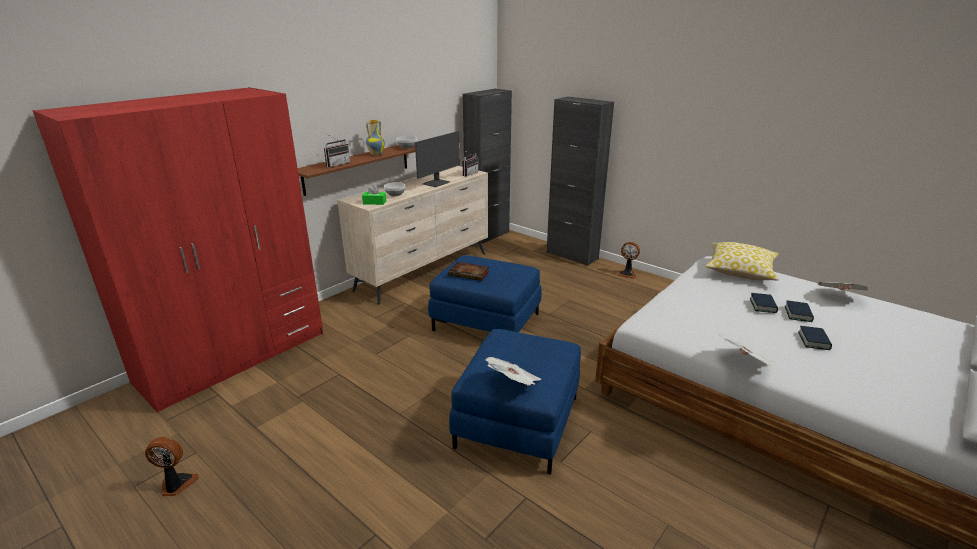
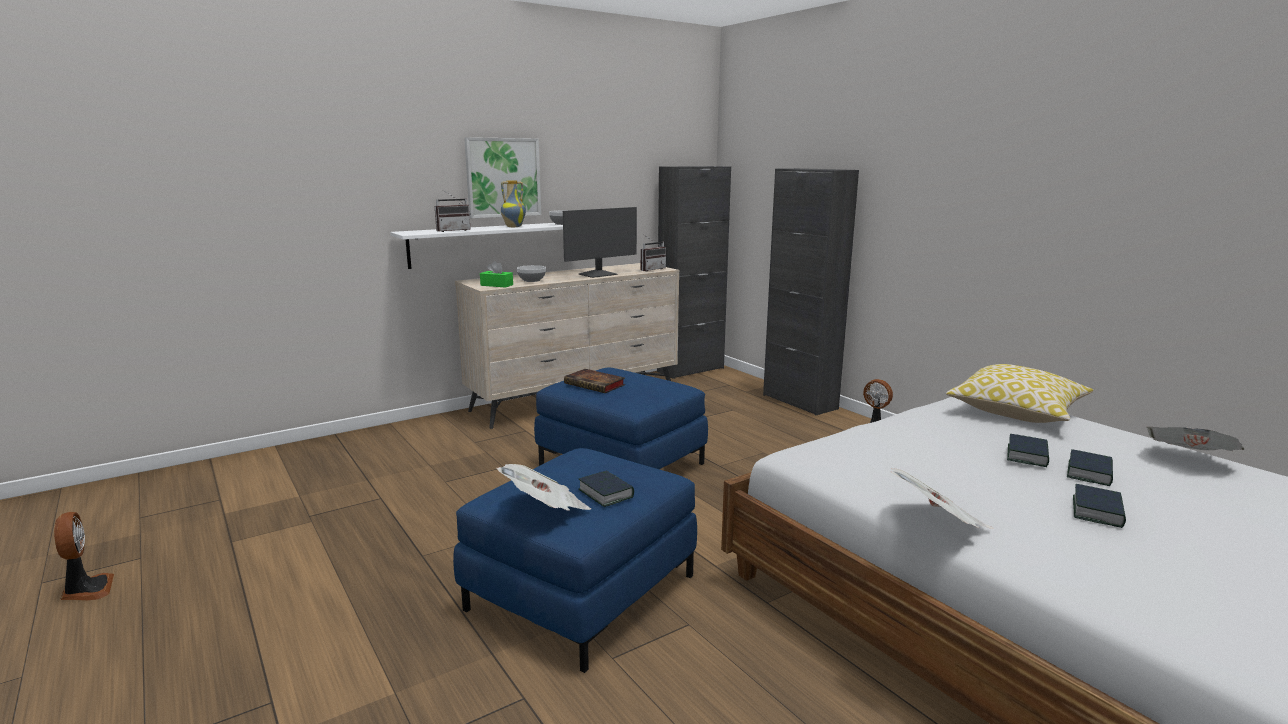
camera: 15 degrees right, 10 degrees down
red wardrobe [32,87,323,413] -> none
fan [145,437,199,496] -> fan turned 45 degrees clockwise [54,512,114,600]
brown shelf [298,145,416,196] -> white shelf [390,223,563,269]
none -> picture [464,137,541,218]
none -> book [579,470,634,507]

